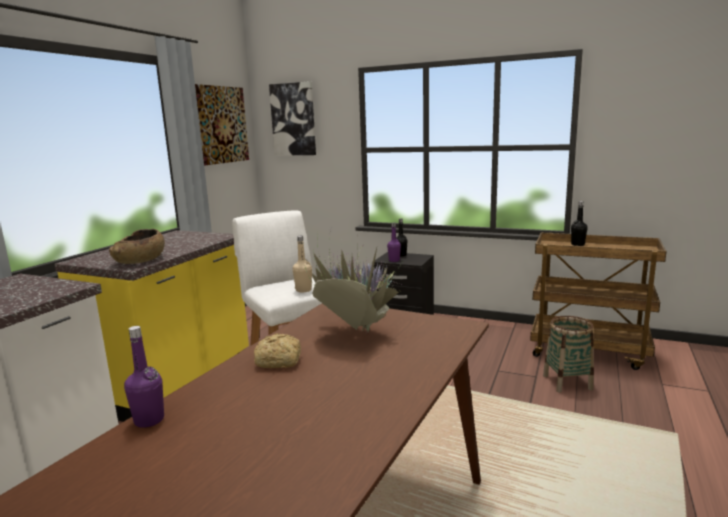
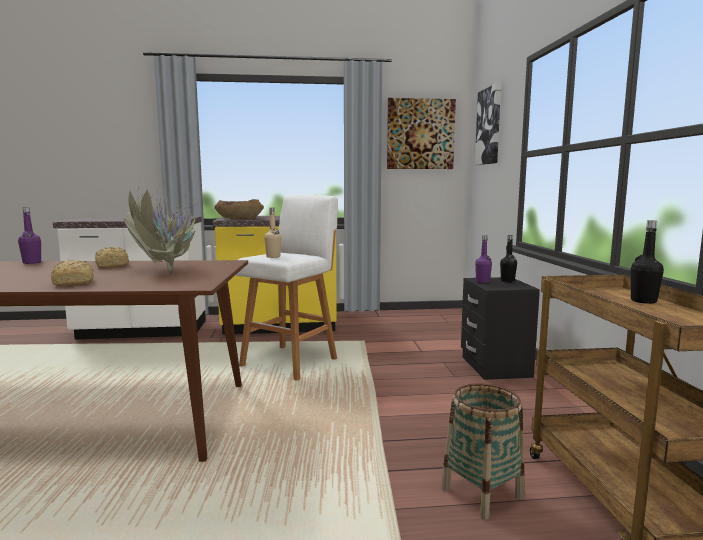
camera: 60 degrees right, 5 degrees down
none -> bread [51,260,94,286]

